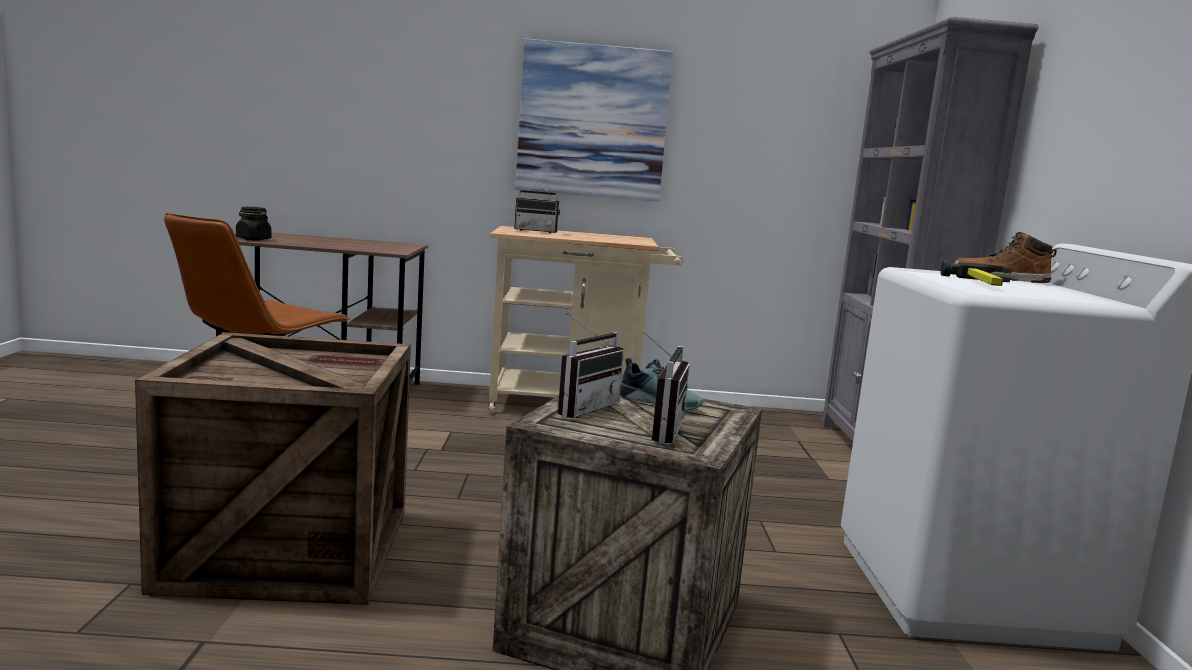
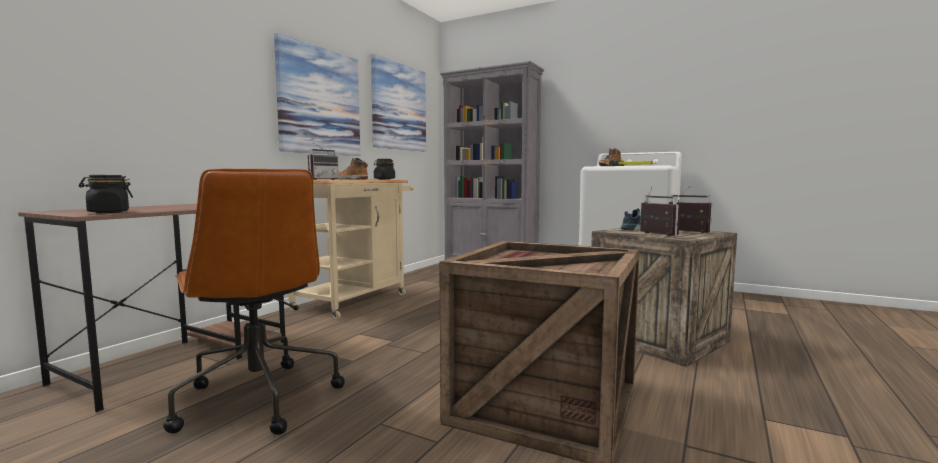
camera: 60 degrees left, 5 degrees down
none -> boot [338,158,368,180]
none -> picture [371,54,426,151]
none -> black jar [374,159,395,180]

